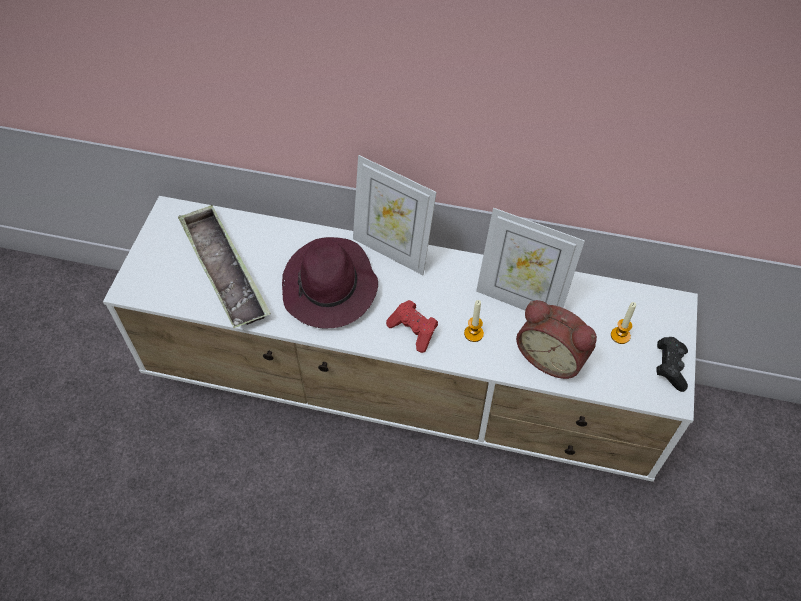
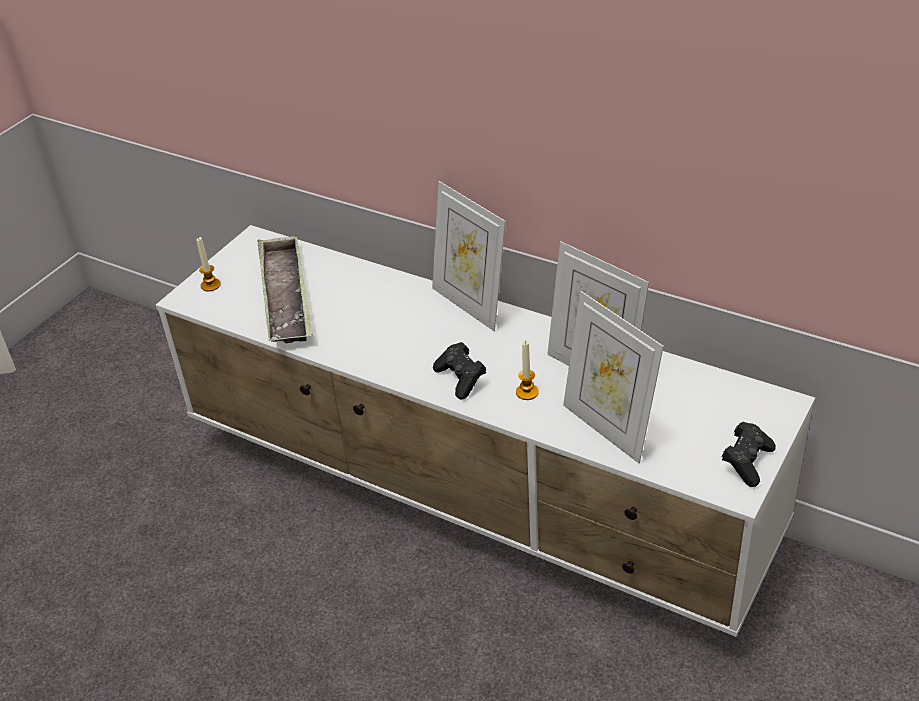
camera: 20 degrees right, 15 degrees down
purple hat [282,237,378,329] -> none
red game controller [386,300,438,353] -> black game controller [433,342,486,399]
alarm clock [516,300,597,379] -> picture frame [563,291,664,463]
candle [611,302,636,344] -> candle moved to [196,237,221,291]

